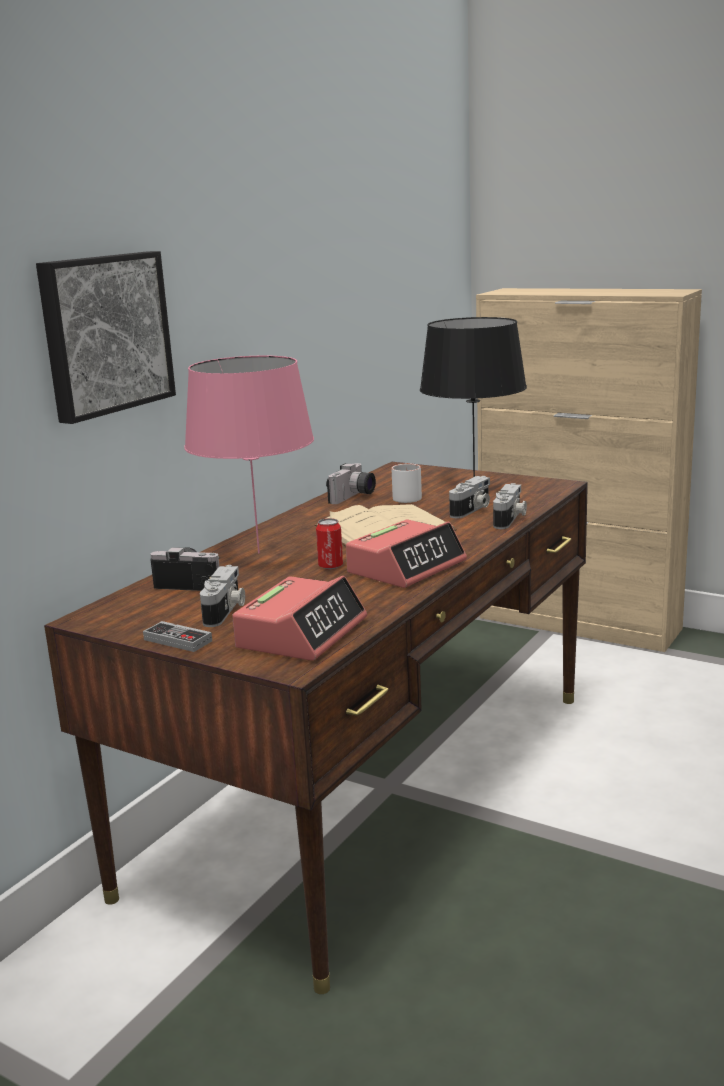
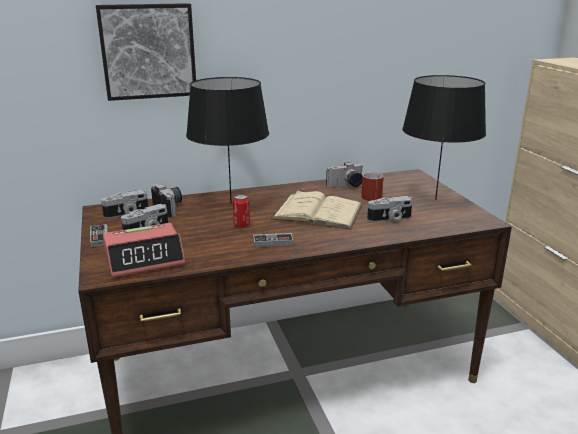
camera: 40 degrees right, 5 degrees up
pink table lamp [184,356,314,554] -> black table lamp [186,77,269,203]
alarm clock [346,519,467,588] -> game controller [253,233,294,247]
white mug [391,464,422,503] -> red mug [361,172,384,201]
camera [493,483,527,529] -> camera moved to [101,190,148,219]

